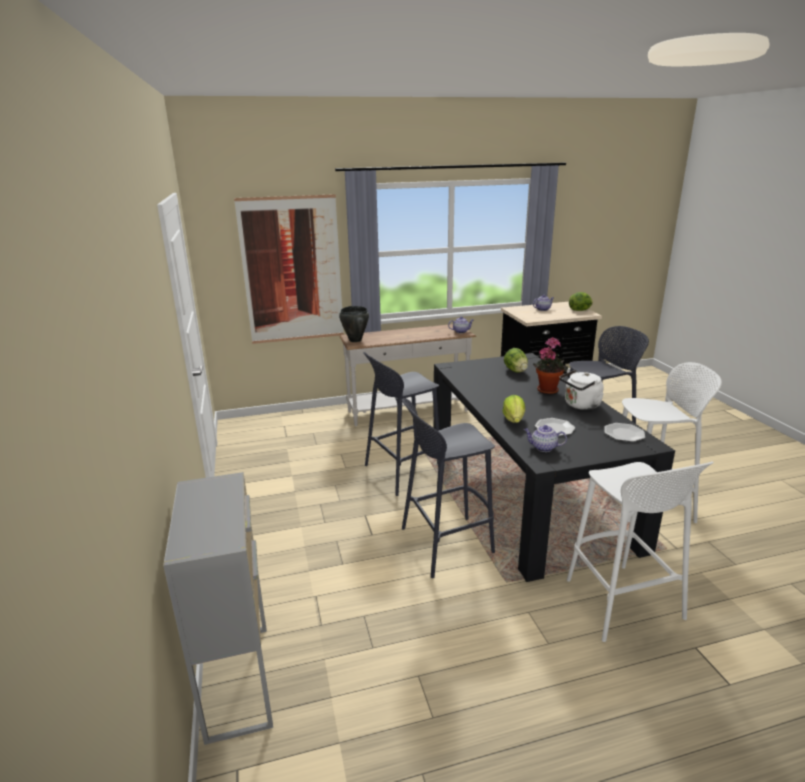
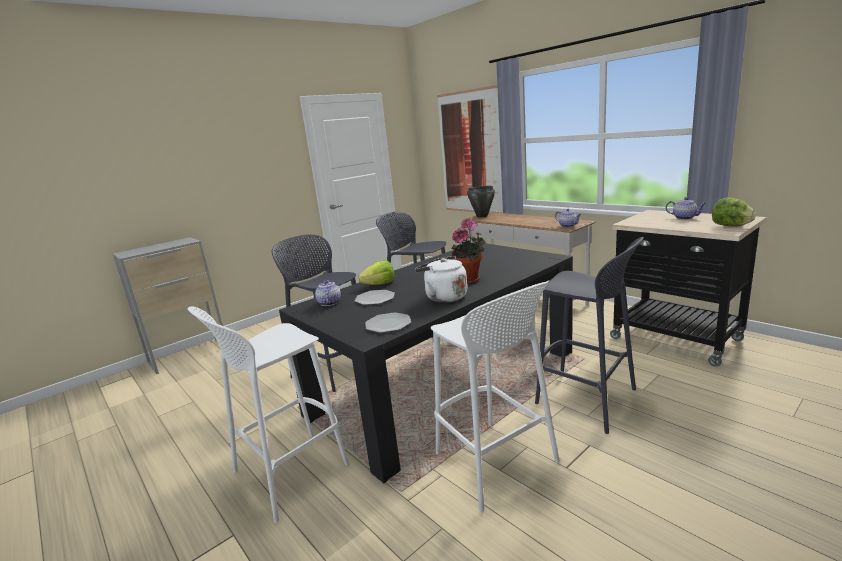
camera: 65 degrees right, 5 degrees down
lettuce [504,348,528,373] -> none

